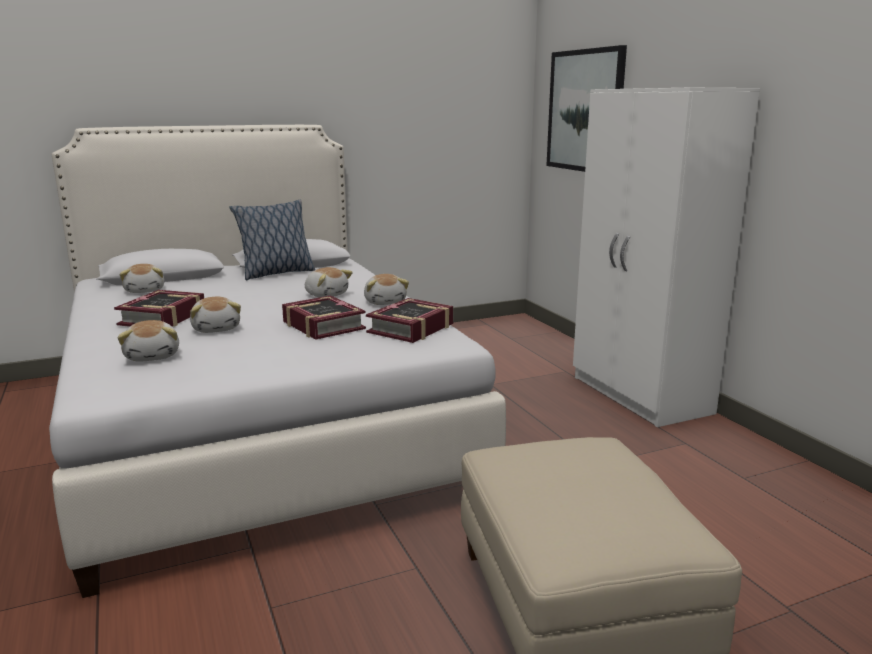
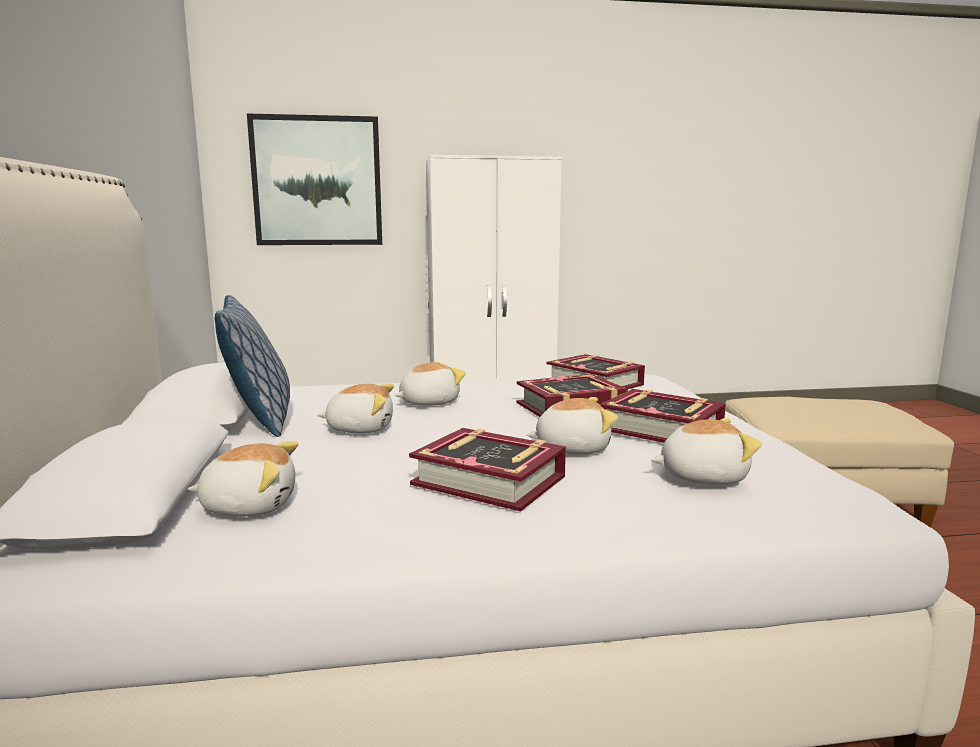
camera: 75 degrees left, 5 degrees down
plush toy [364,274,409,305] -> plush toy moved to [317,384,394,434]
none -> book [599,389,726,443]

